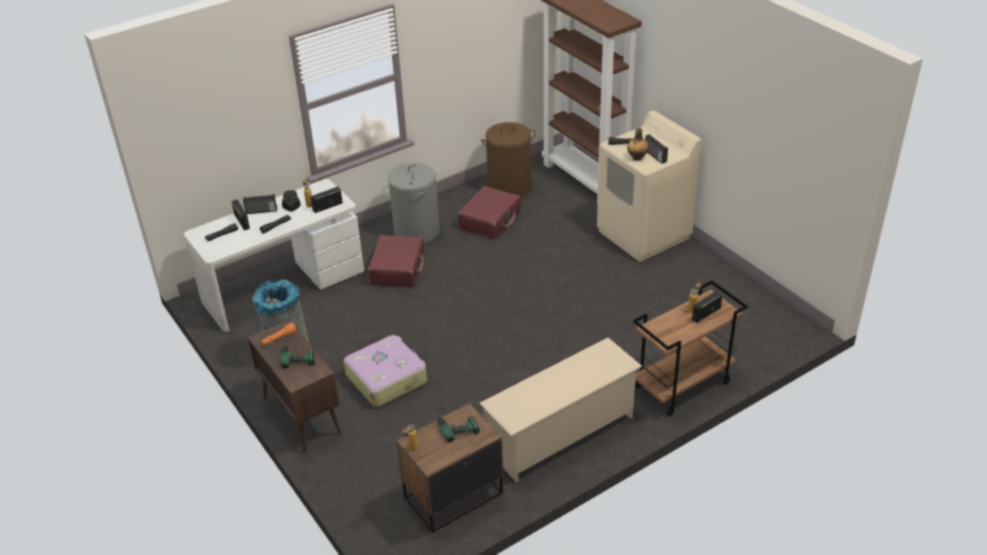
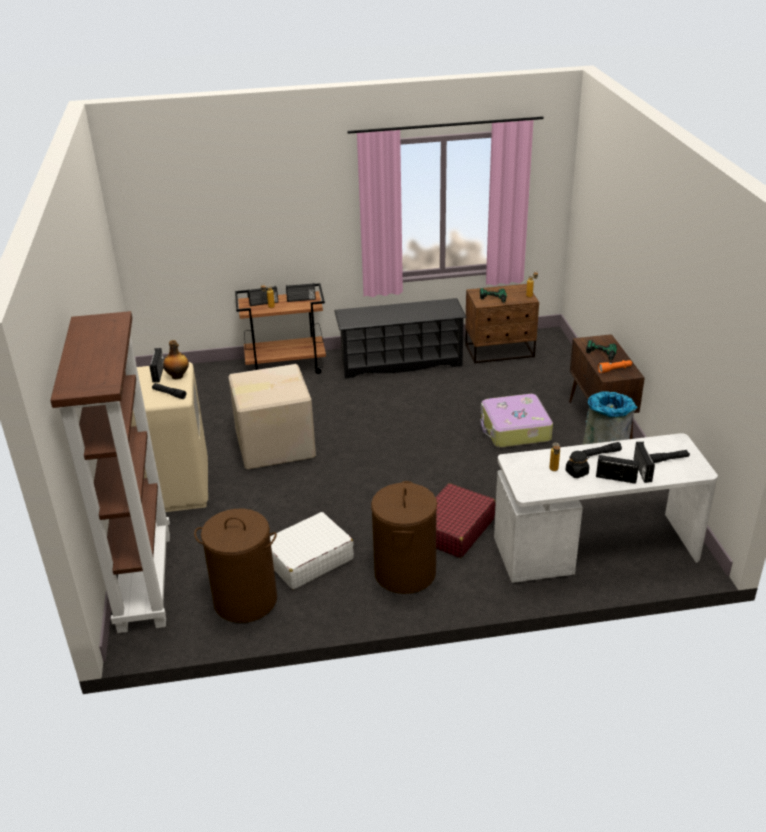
camera: 155 degrees left, 5 degrees down
radio [310,187,343,213] -> radio moved to [286,283,316,302]
grey laundry basket [388,163,440,244] -> brown laundry basket [371,481,437,594]
red suitcase [457,186,521,239] -> white suitcase [270,512,354,589]
beige shoe rack [479,338,642,483] -> black shoe rack [334,298,467,379]
none -> cardboard box [228,364,316,470]

